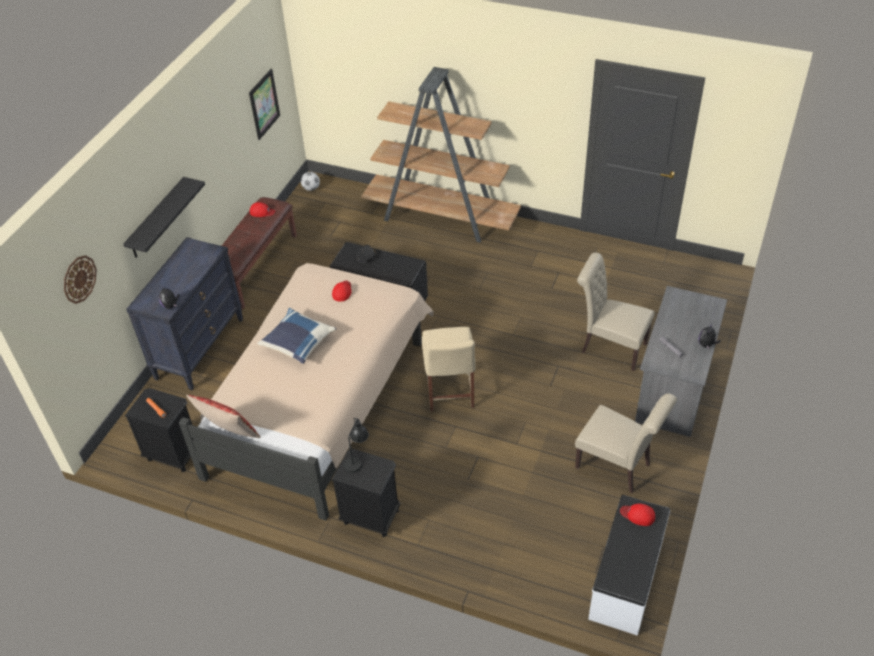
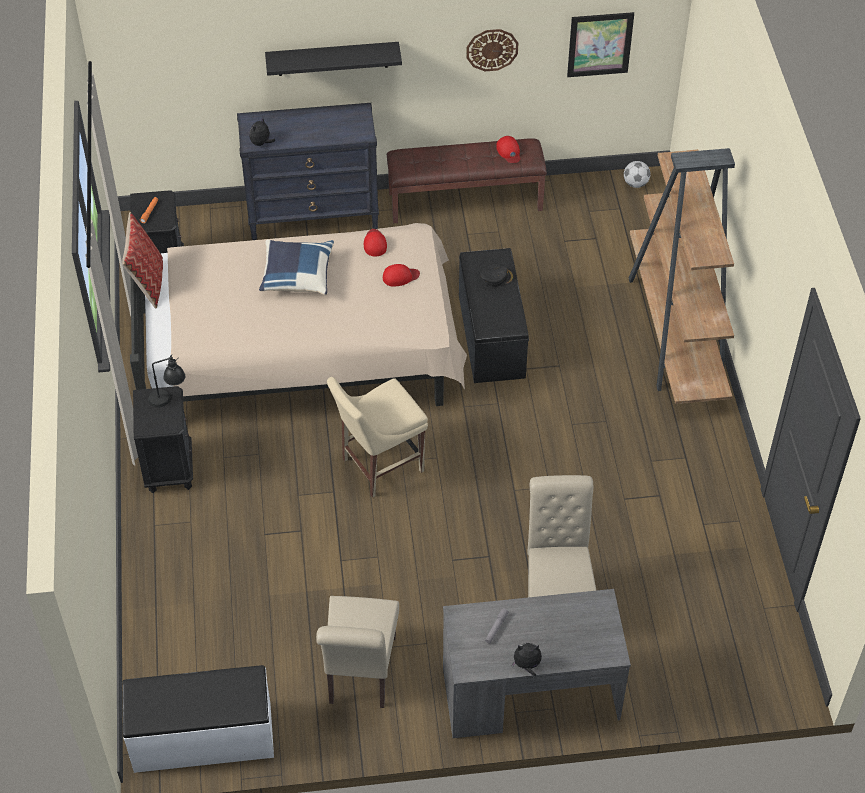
camera: 60 degrees right, 5 degrees up
wall clock [64,255,97,304] -> wall clock moved to [466,29,518,71]
red cap [620,504,655,526] -> red cap moved to [364,229,387,257]

